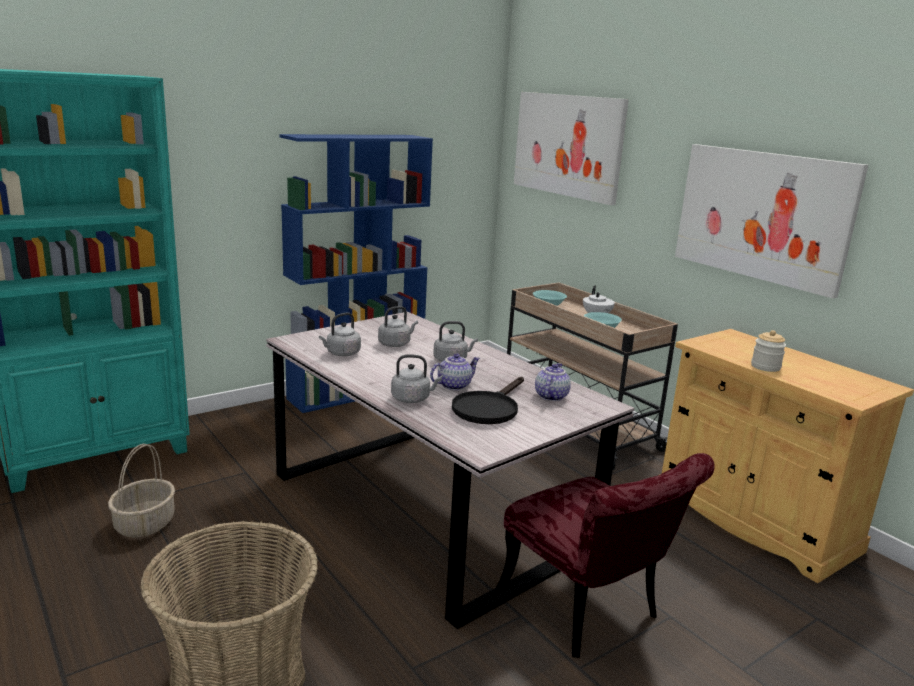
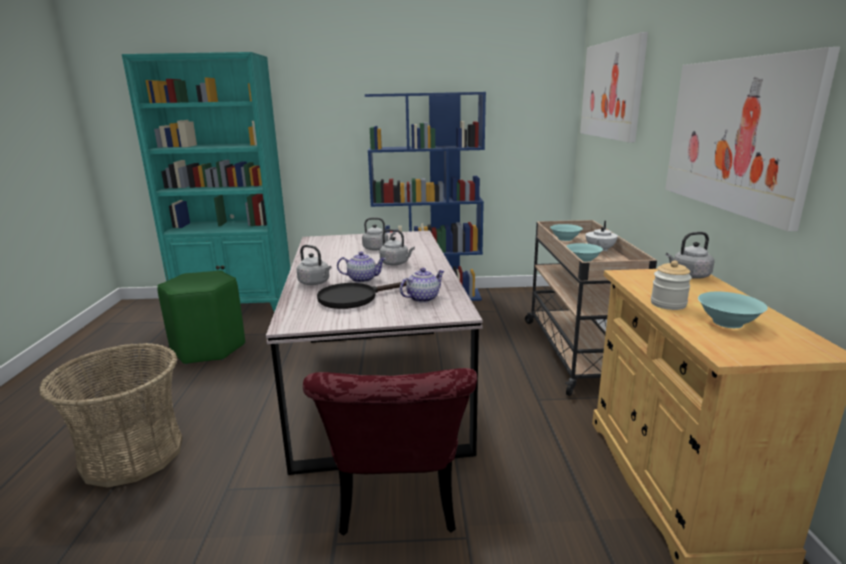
camera: 35 degrees right, 0 degrees up
basket [108,444,175,538] -> green stool [157,270,245,365]
grey kettle [319,312,361,356] -> grey kettle moved to [666,232,714,279]
none -> turquoise bowl [698,292,768,328]

